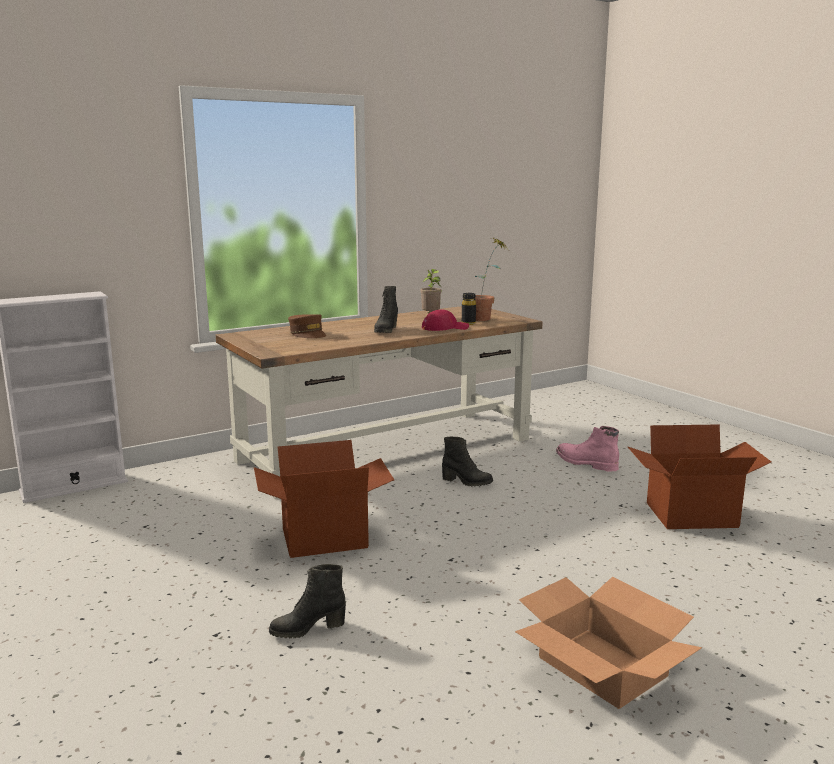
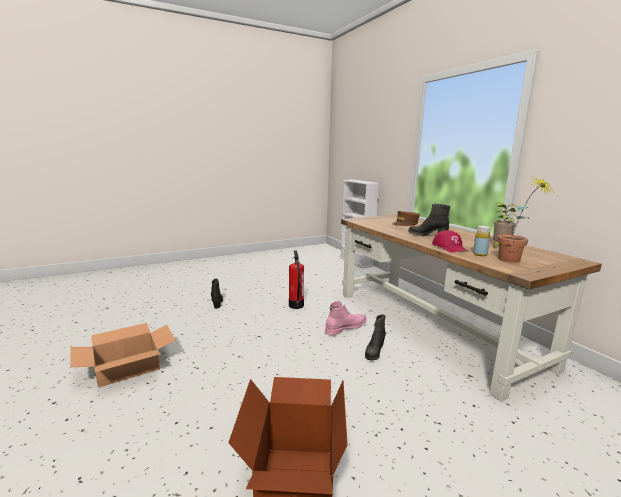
camera: 95 degrees right, 0 degrees up
cardboard box [254,440,394,558] -> fire extinguisher [289,251,304,309]
black bottle [462,293,476,325] -> yellow bottle [473,226,491,256]
pink boot [556,426,619,472] -> pink boot moved to [325,301,367,336]

